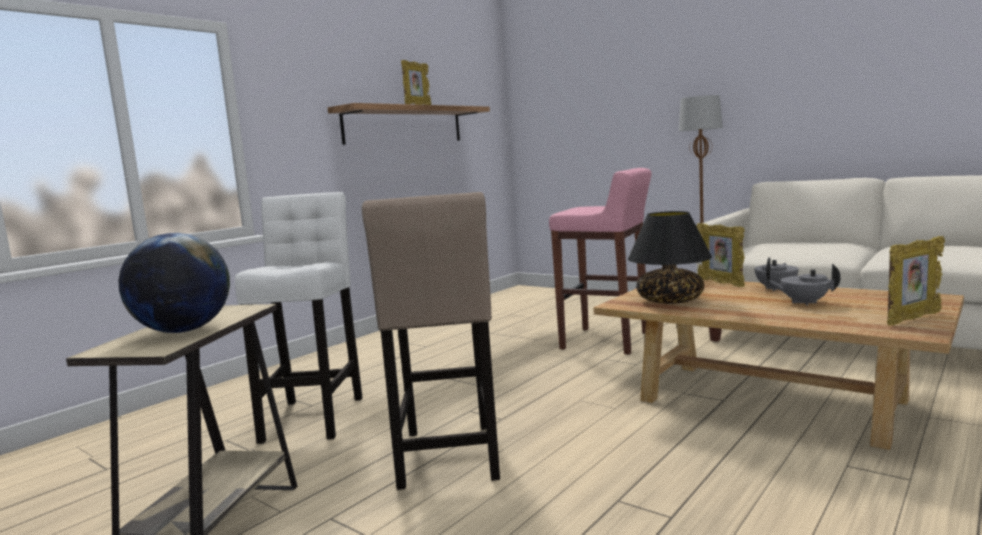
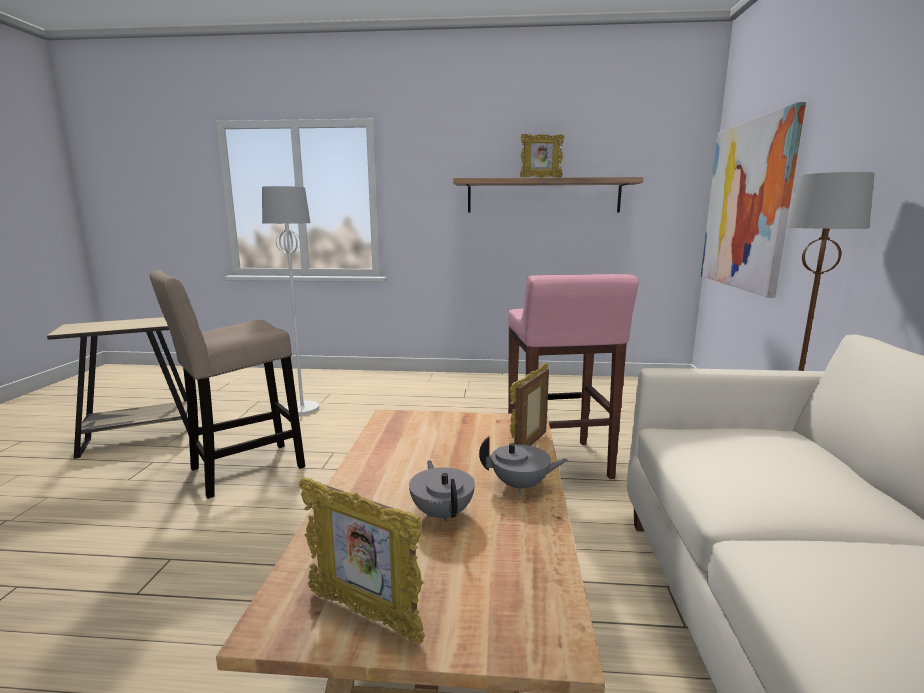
camera: 55 degrees right, 5 degrees up
globe [118,233,230,333] -> none
white stool [235,192,363,444] -> white floor lamp [262,186,319,416]
black table lamp [628,211,712,304] -> none
none -> picture [701,102,806,297]

